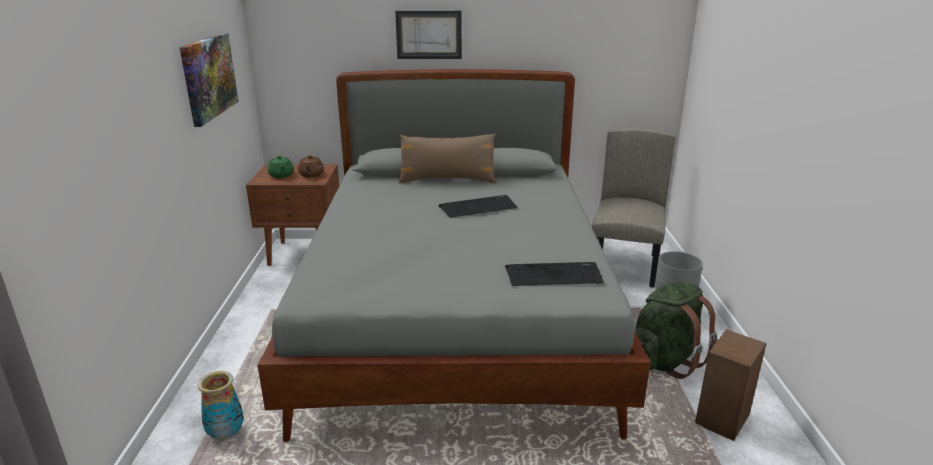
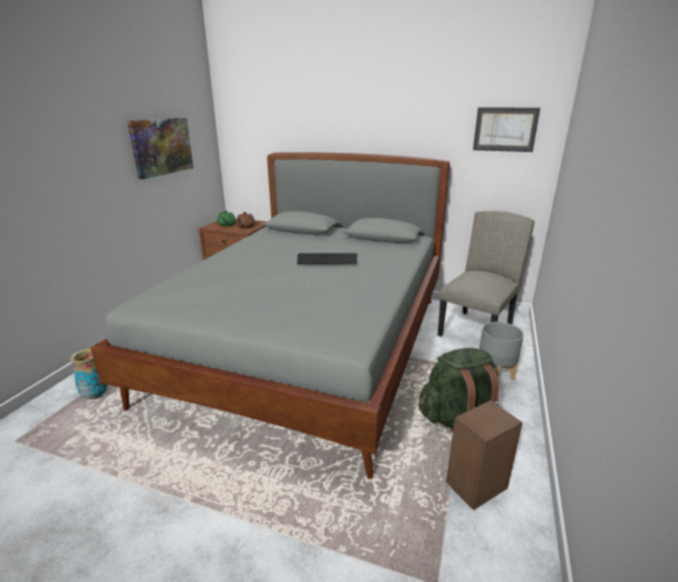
camera: 20 degrees right, 0 degrees up
picture [395,11,462,59] -> picture moved to [473,108,540,152]
brown pillow [399,133,496,183] -> none
keyboard [505,262,604,286] -> none

